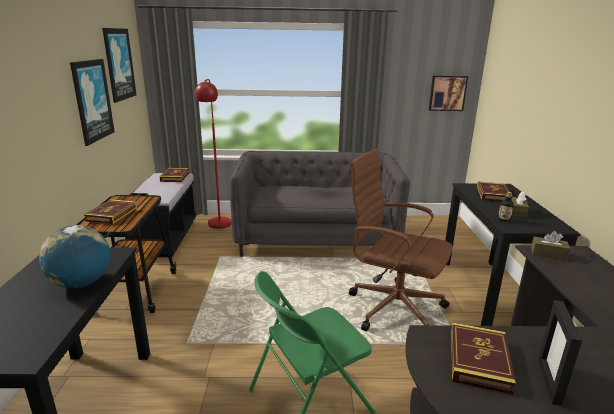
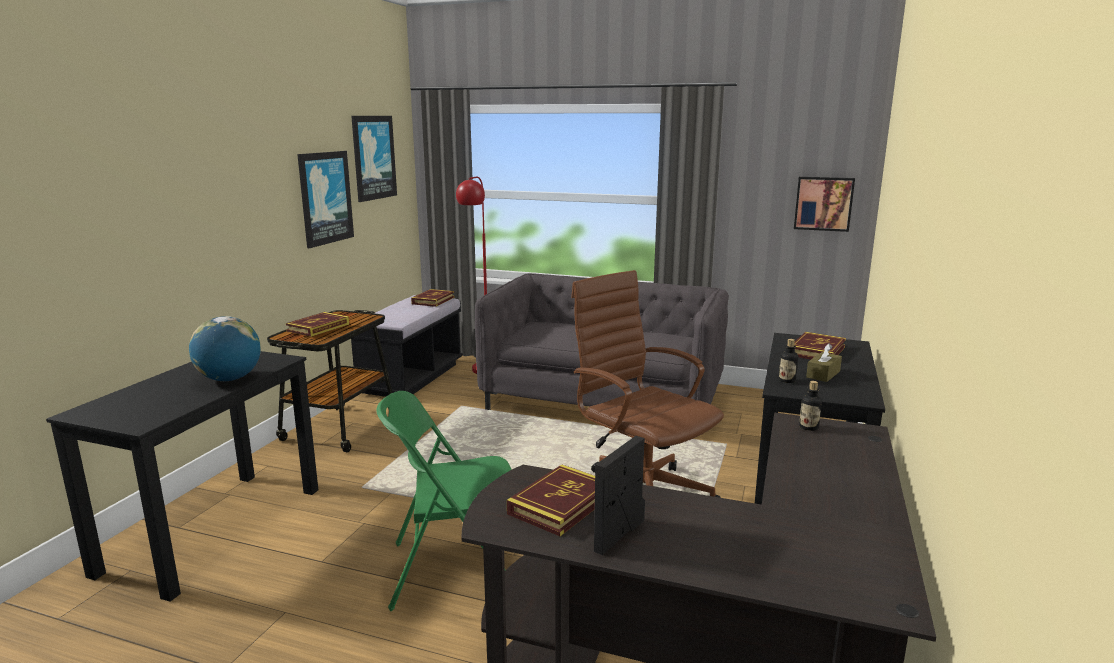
camera: 20 degrees right, 5 degrees down
brown tissue box [531,231,570,261] -> bottle [799,381,822,431]

